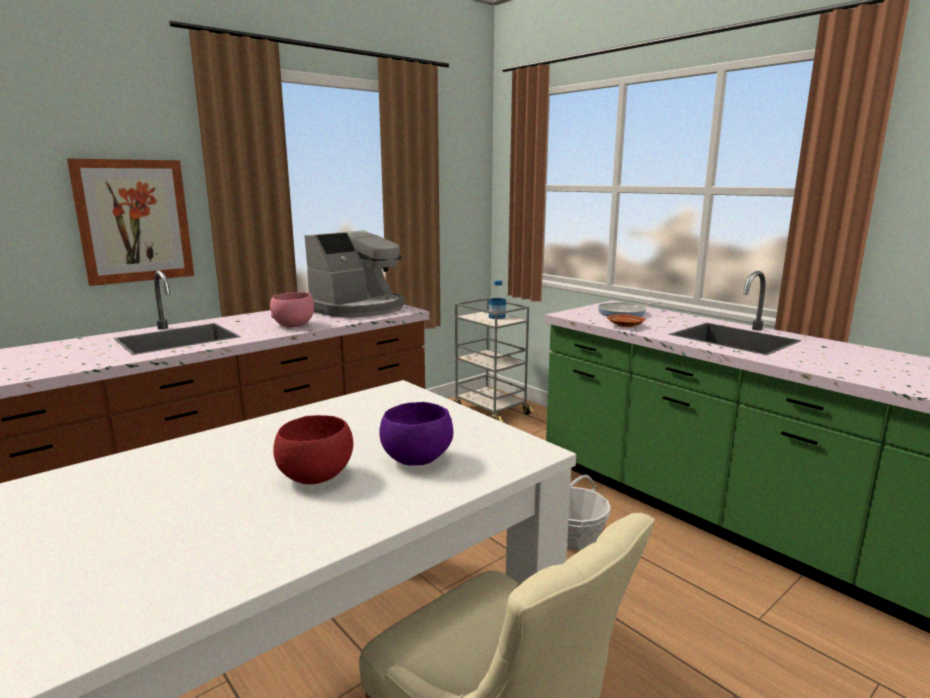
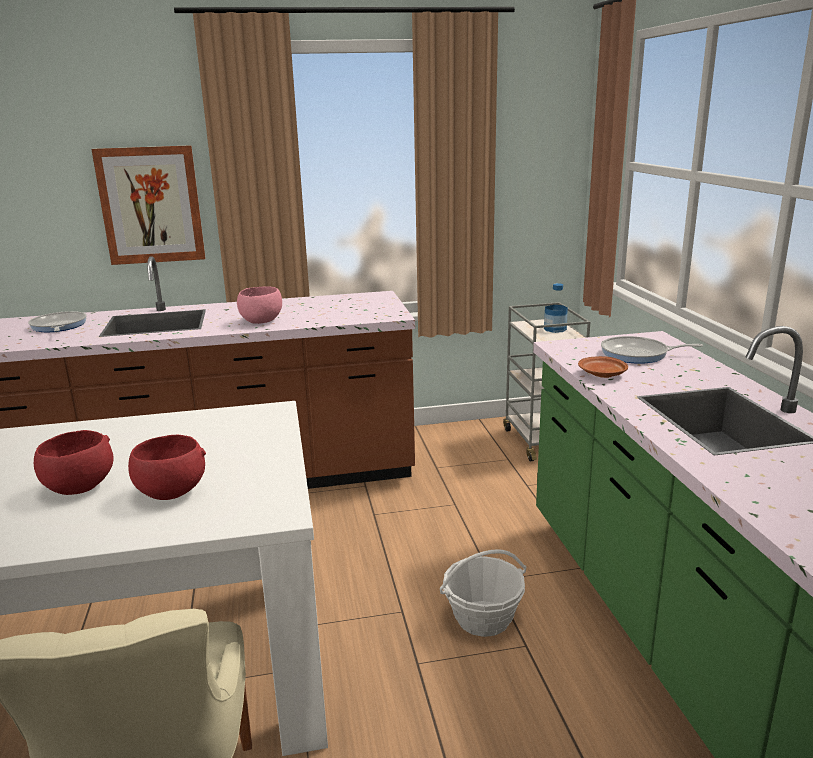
camera: 30 degrees right, 5 degrees up
coffee machine [304,230,405,317] -> none
purple bowl [379,402,453,466] -> red bowl [128,435,206,500]
none -> frying pan [28,311,87,332]

